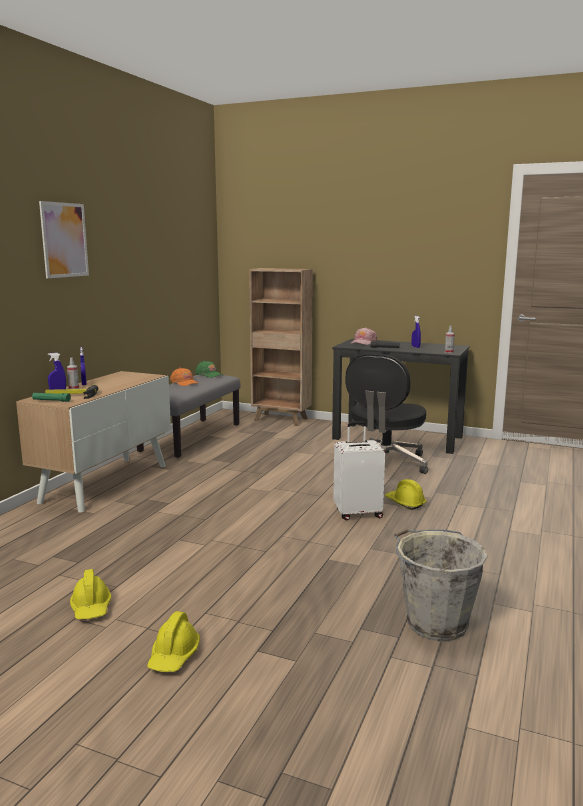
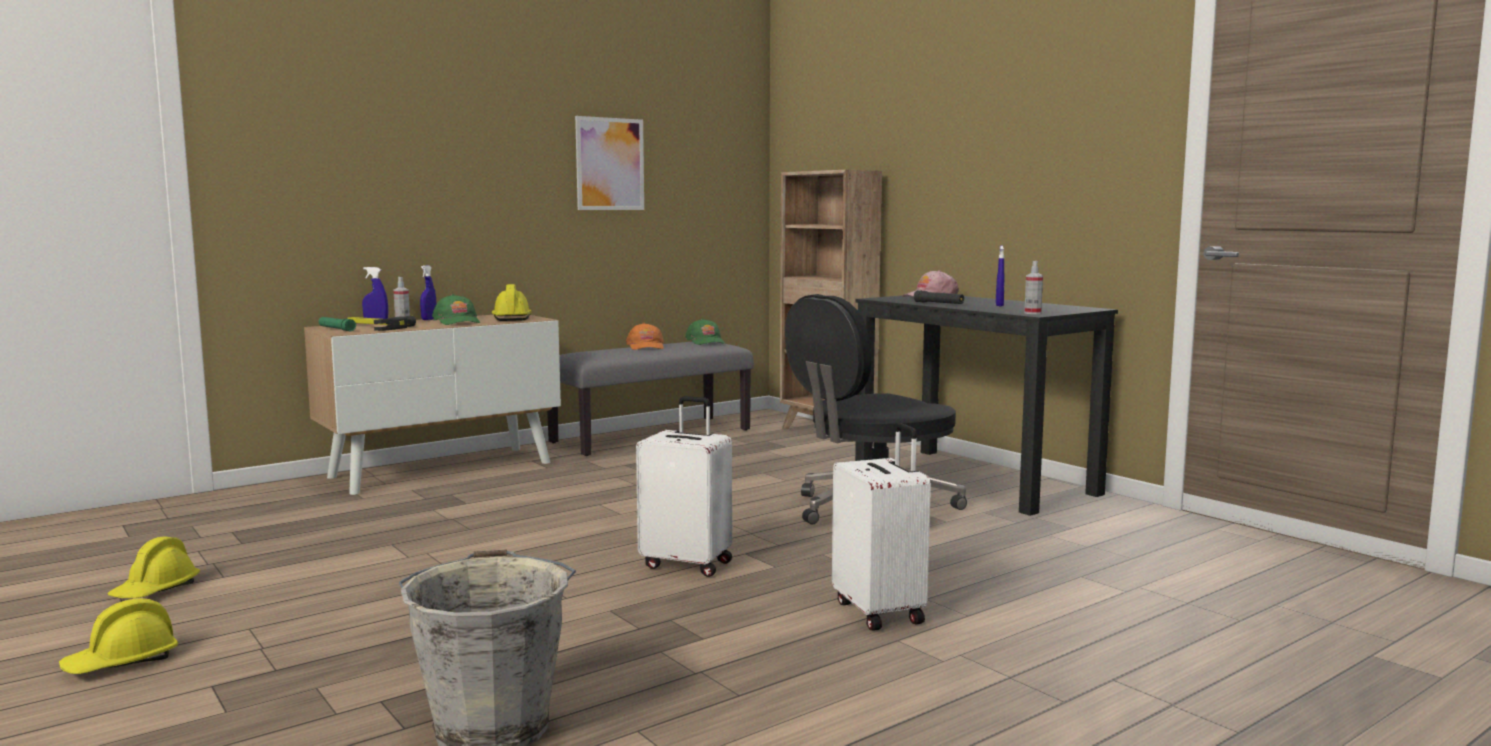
camera: 30 degrees right, 5 degrees down
picture [39,201,89,278] -> picture moved to [575,116,644,210]
yellow hard hat [385,479,427,510] -> yellow hard hat moved to [492,284,532,321]
none -> green cap [432,294,480,325]
none -> white suitcase [832,423,931,631]

